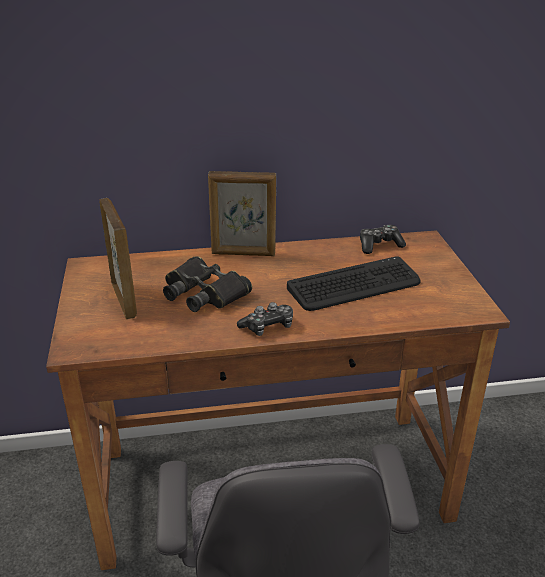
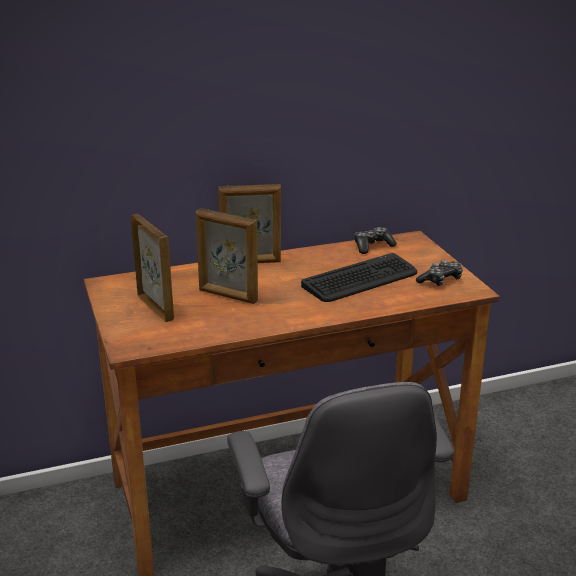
camera: 10 degrees left, 5 degrees down
black binoculars [163,256,252,312] -> picture frame [196,208,258,304]
game controller [237,302,293,336] -> game controller moved to [416,260,463,286]

